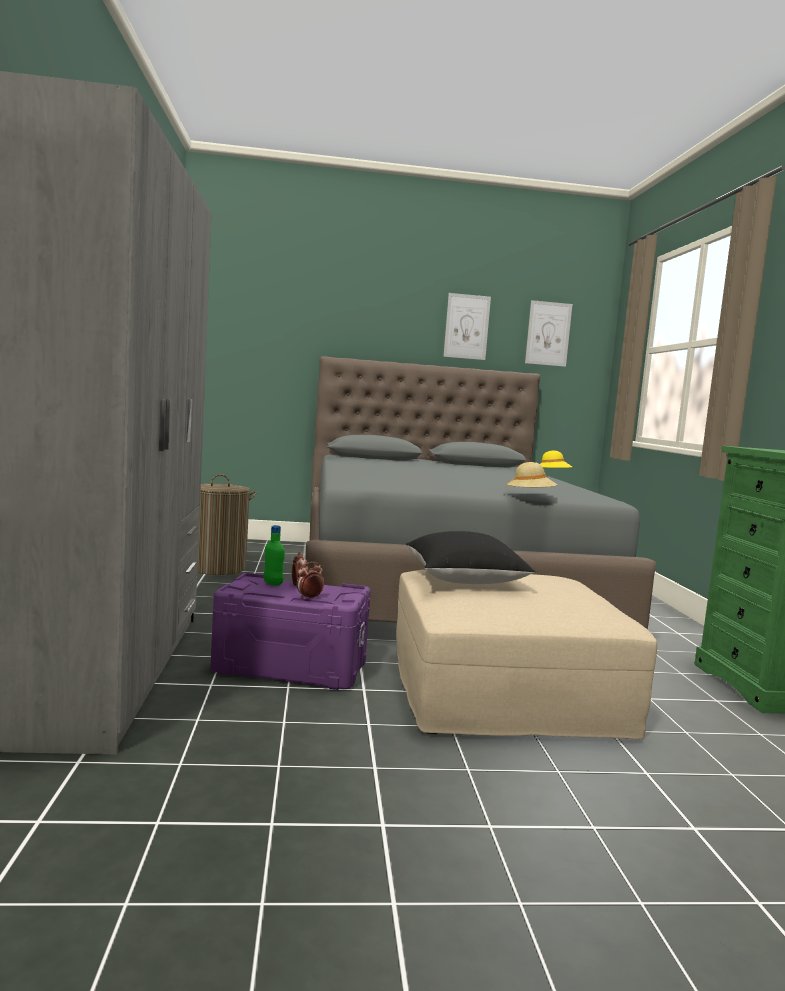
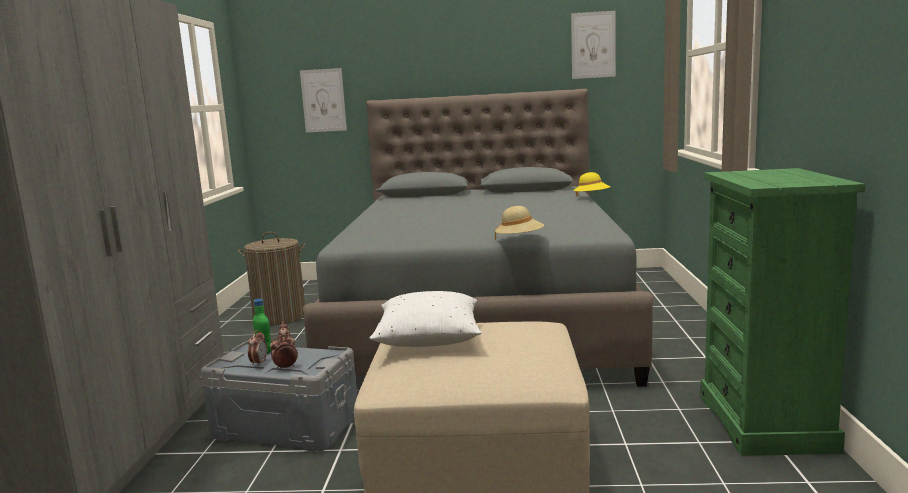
camera: 10 degrees right, 5 degrees up
purple storage box [211,573,371,690] -> grey storage box [200,341,357,452]
black pillow [406,531,535,584] -> white pillow [369,291,481,347]
picture [443,293,491,360] -> picture moved to [300,68,347,132]
none -> alarm clock [248,330,267,366]

